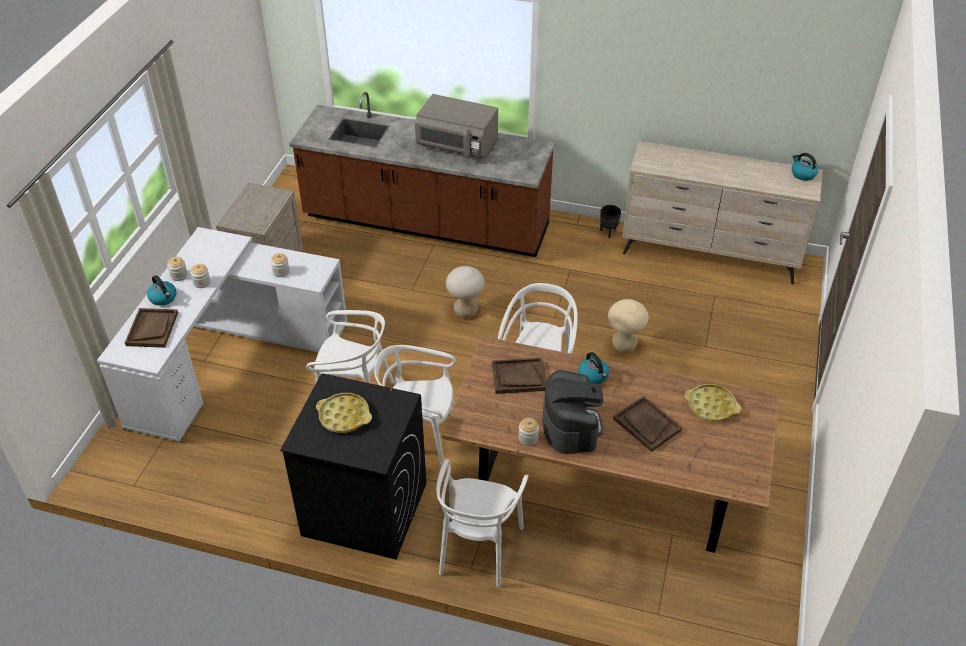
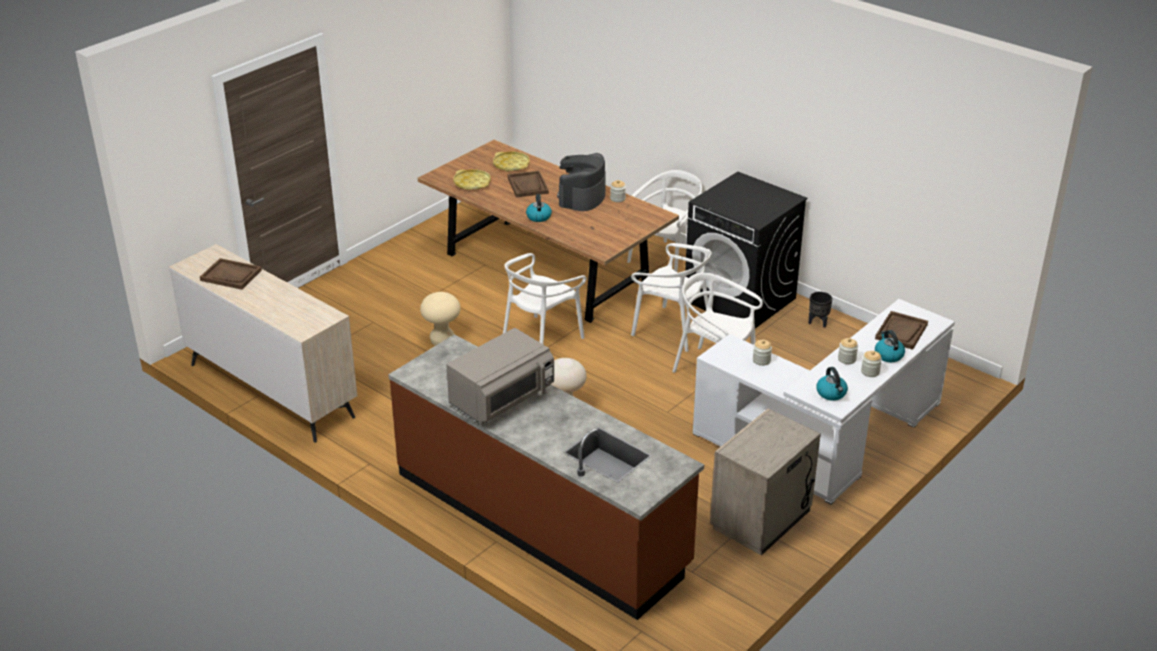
camera: 155 degrees left, 10 degrees down
yellow tray [316,393,372,433] -> yellow tray moved to [493,151,530,171]
grey microwave [415,94,498,159] -> grey microwave turned 90 degrees clockwise [446,328,554,424]
brown tray [492,357,547,394] -> brown tray moved to [200,258,262,290]
black planter [600,205,621,238] -> black planter moved to [809,292,833,328]
kettle [792,153,818,181] -> kettle moved to [816,367,848,401]

